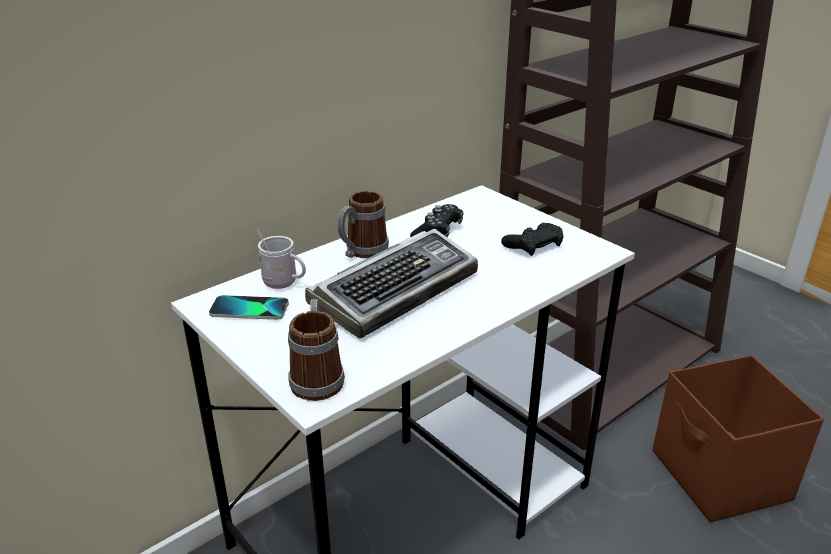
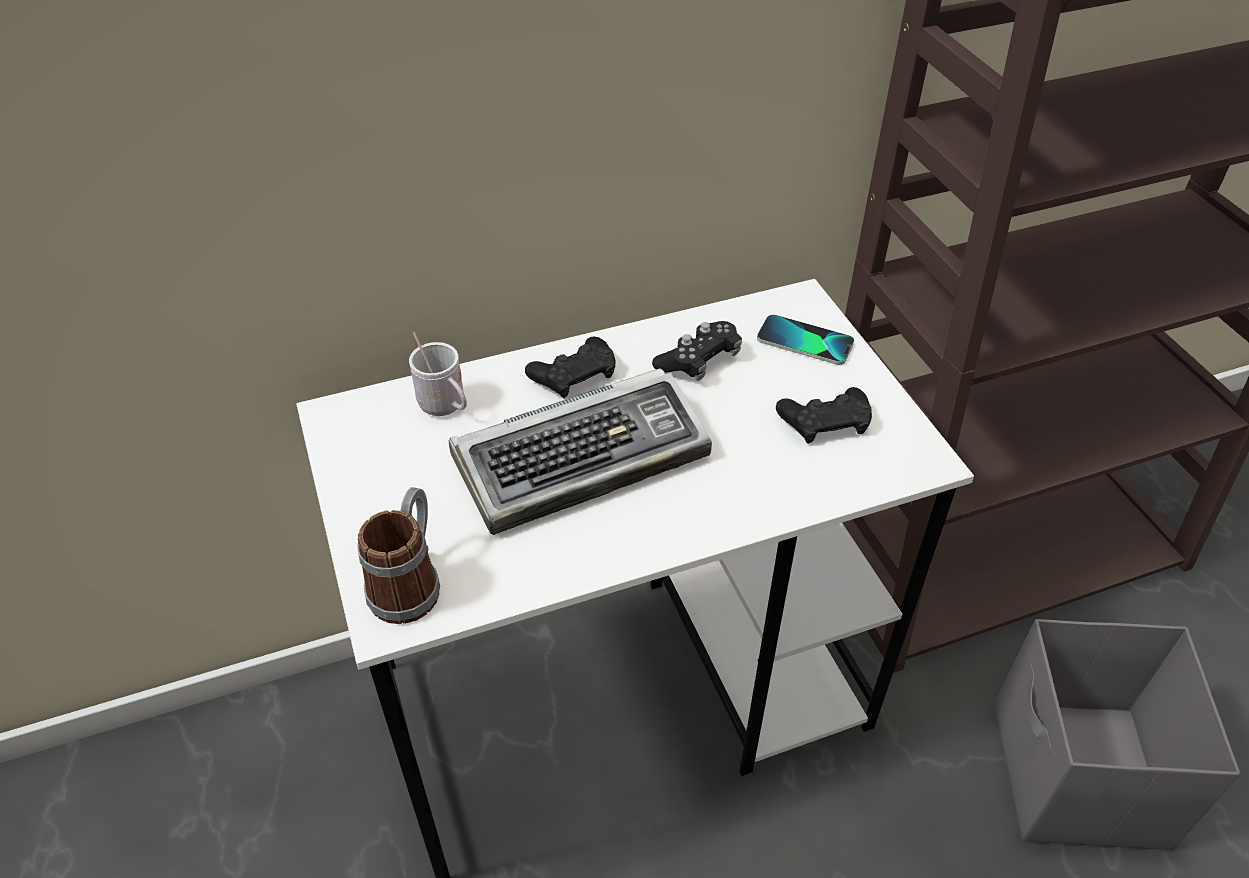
camera: 20 degrees right, 15 degrees up
phone [209,295,289,320] -> phone moved to [757,315,854,365]
mug [338,191,389,258] -> black game controller [525,336,615,398]
brown storage box [653,355,824,522] -> grey storage box [995,619,1241,850]

